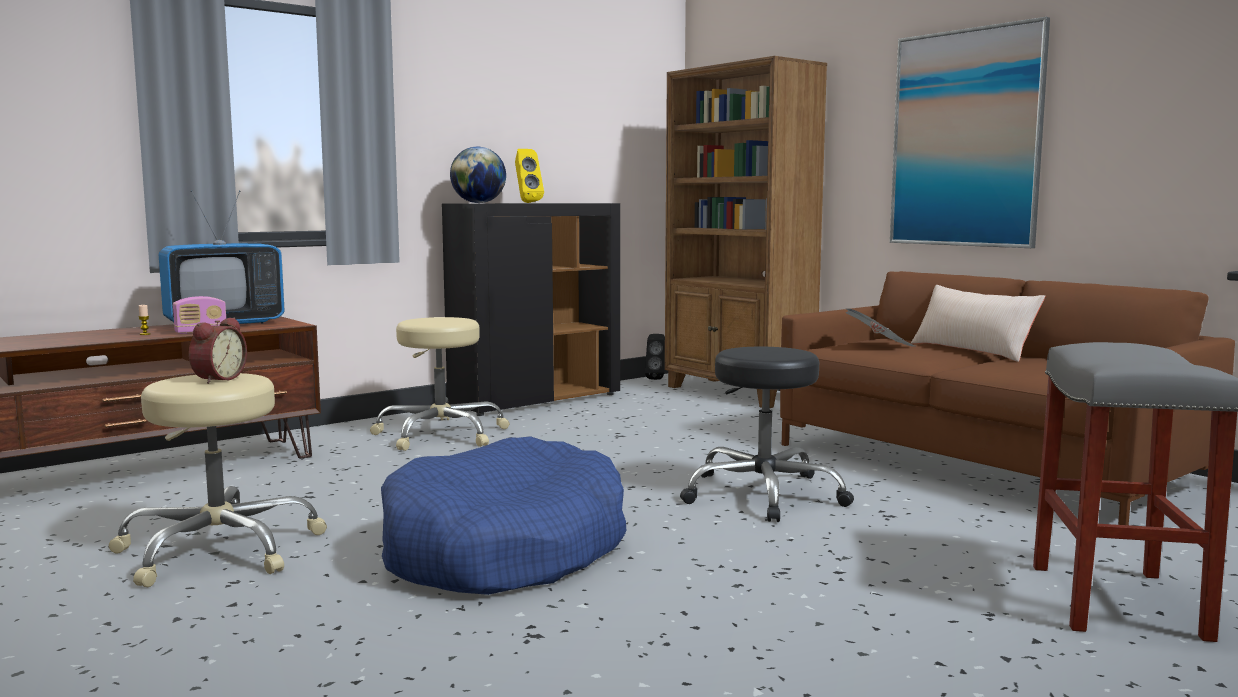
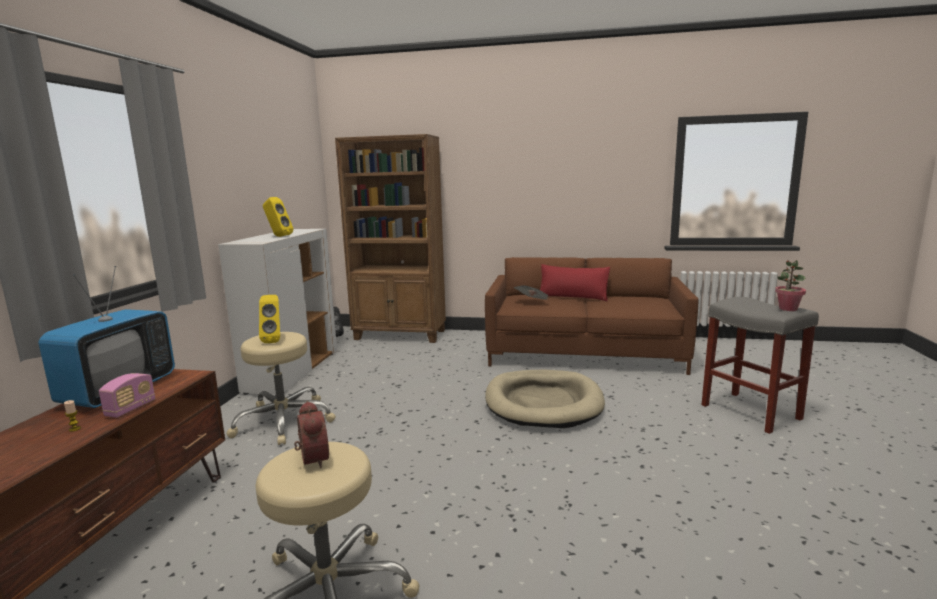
camera: 40 degrees left, 5 degrees up
blue dog bed [381,436,627,595] -> none
black cabinet [442,203,620,416] -> white cabinet [218,229,337,396]
globe [450,147,506,203] -> none
black stool [680,347,854,522] -> beige dog bed [485,370,605,428]
picture [890,17,1050,248] -> none
beige pillow [911,285,1045,362] -> red pillow [540,264,610,301]
none -> yellow speaker [259,295,280,343]
none -> potted plant [775,260,806,311]

